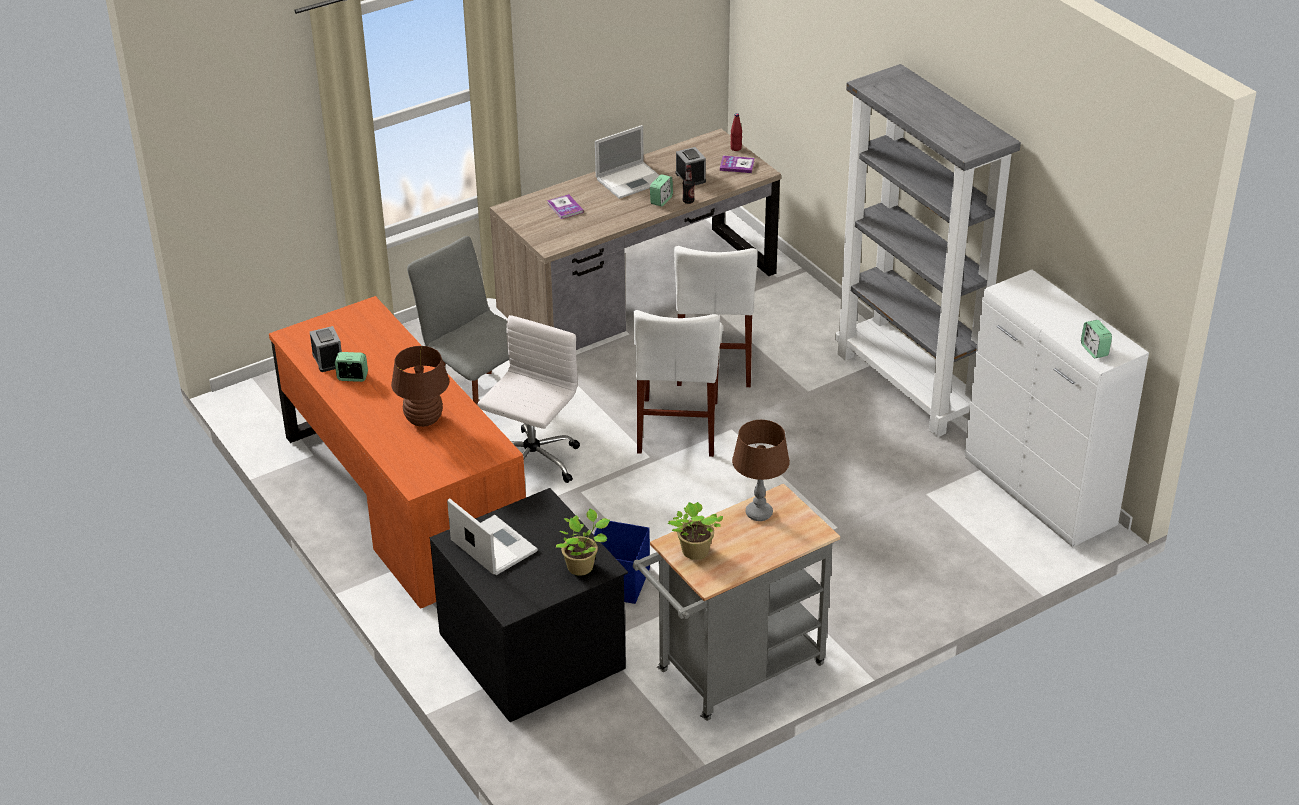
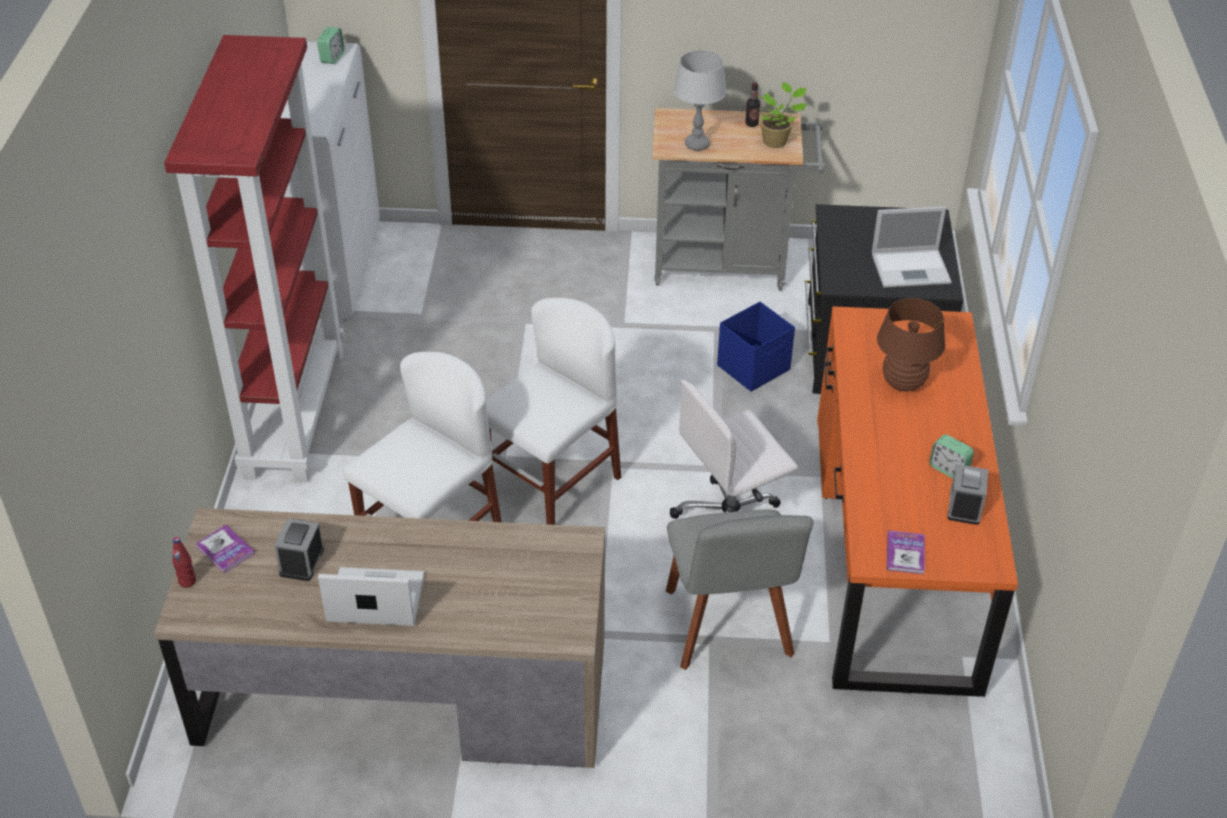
camera: 145 degrees left, 5 degrees up
laptop [447,498,538,575] -> laptop turned 90 degrees counterclockwise [872,206,952,288]
book [547,194,584,219] -> book moved to [887,530,925,574]
potted plant [556,509,610,576] -> none
alarm clock [650,174,673,206] -> none
bottle [683,165,695,204] -> bottle moved to [745,82,760,127]
brown table lamp [732,420,790,521] -> grey table lamp [673,50,727,151]
grey bookcase [835,64,1021,437] -> red bookcase [164,35,344,482]

